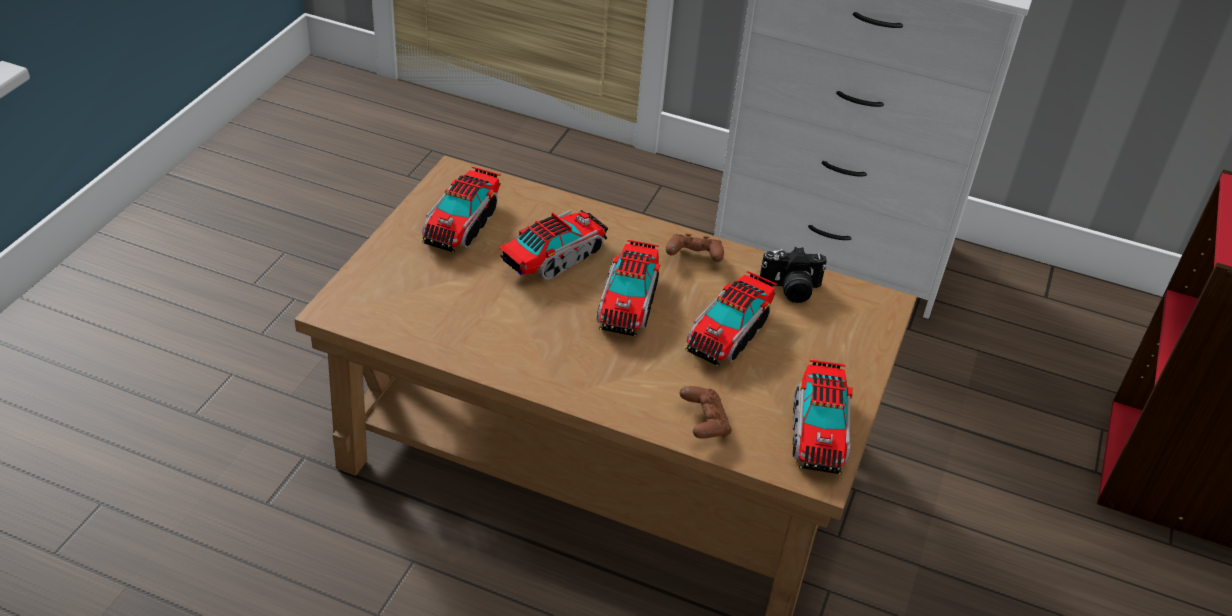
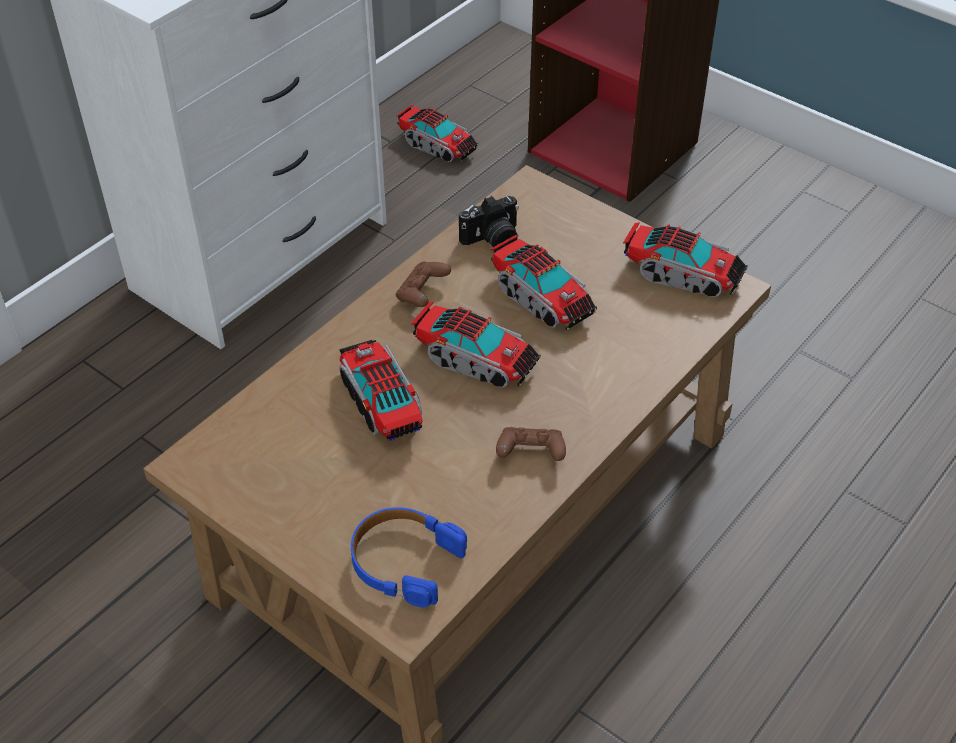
camera: 70 degrees left, 5 degrees up
toy truck [422,167,501,253] -> toy truck moved to [396,105,478,162]
brown game controller [680,386,732,439] -> brown game controller moved to [496,427,566,461]
camera [760,247,827,303] -> camera turned 45 degrees clockwise [459,196,519,248]
none -> blue headphones [351,507,467,608]

